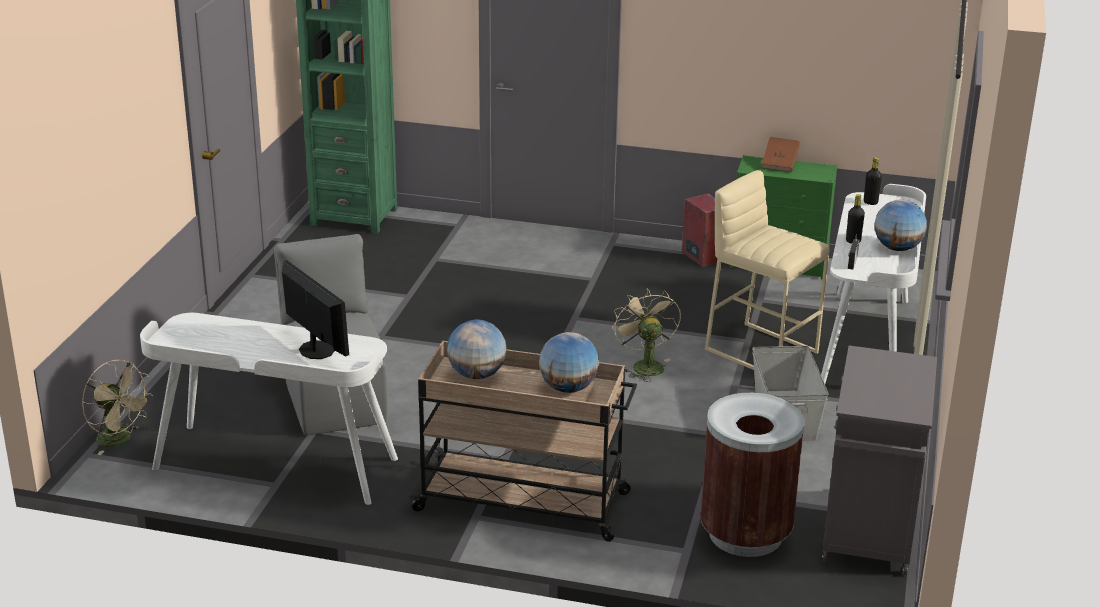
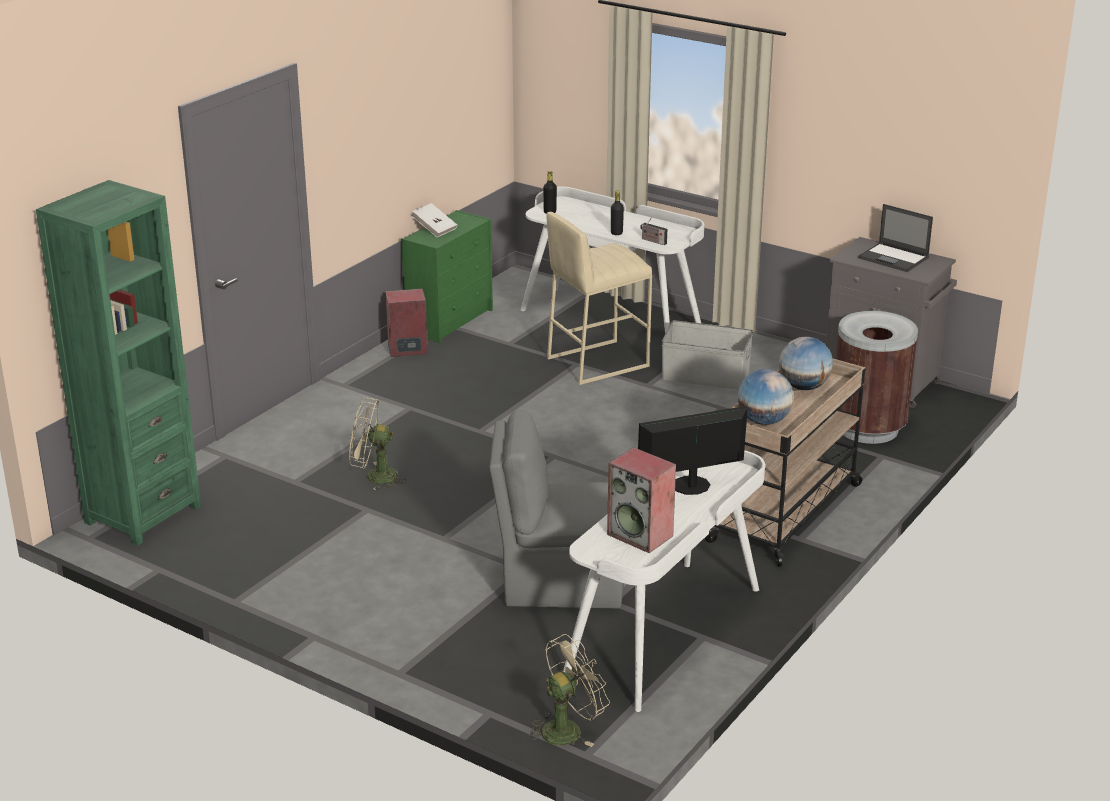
camera: 70 degrees left, 0 degrees up
beige fan [612,288,681,382] -> beige fan moved to [349,398,406,490]
brown book [762,137,800,172] -> white book [411,203,457,237]
globe [874,200,927,251] -> none
none -> speaker [607,447,676,553]
none -> laptop [858,204,933,272]

